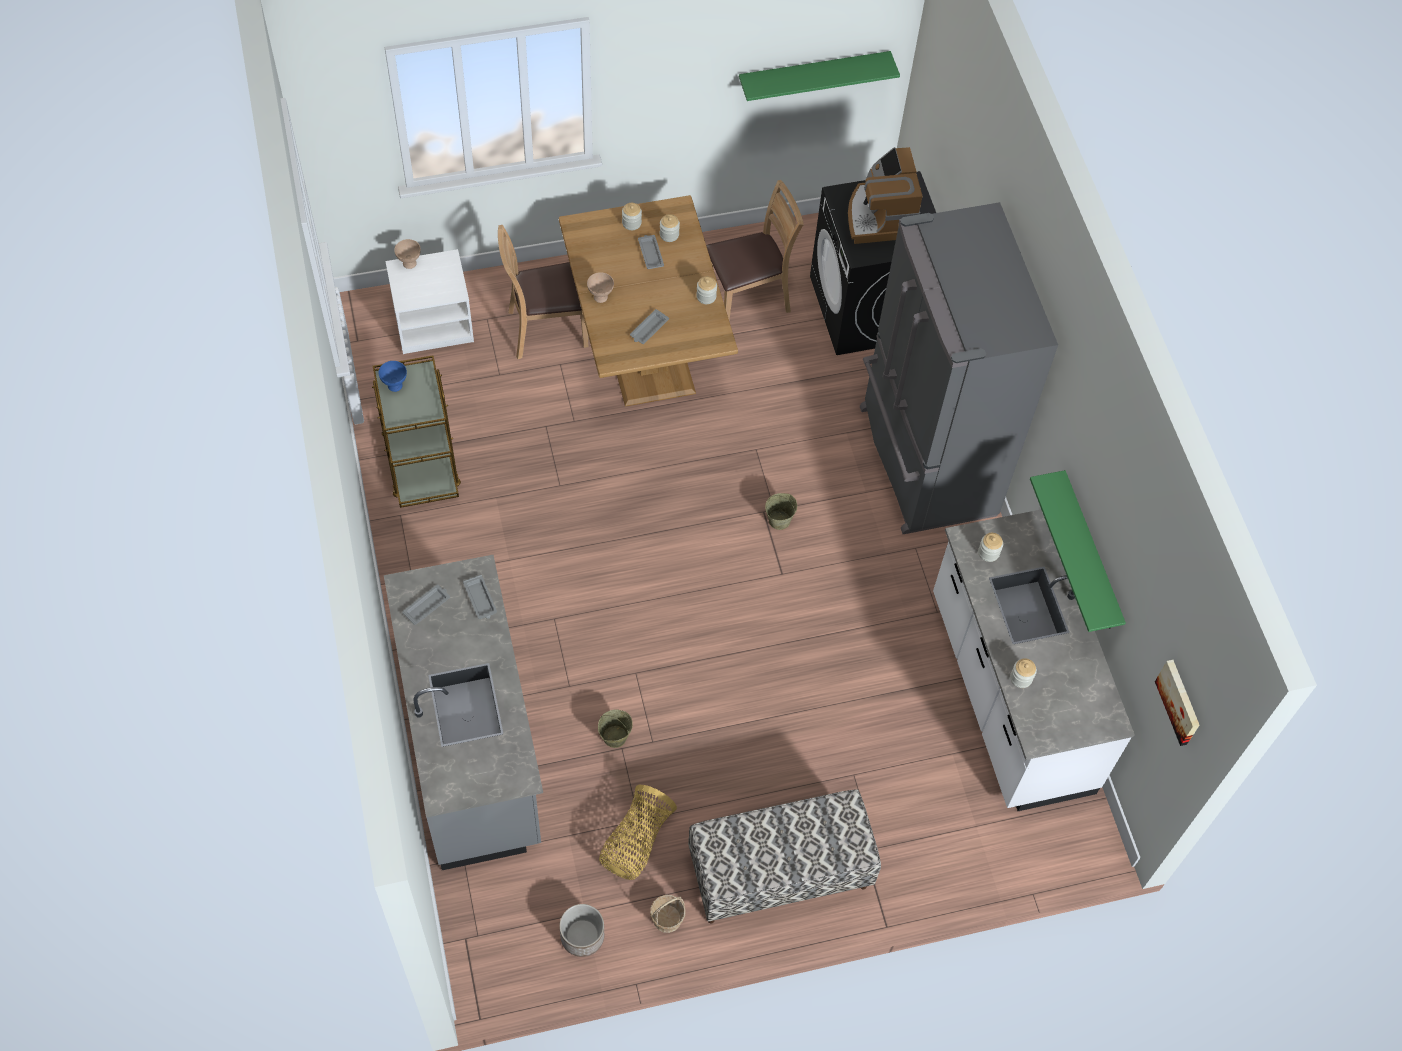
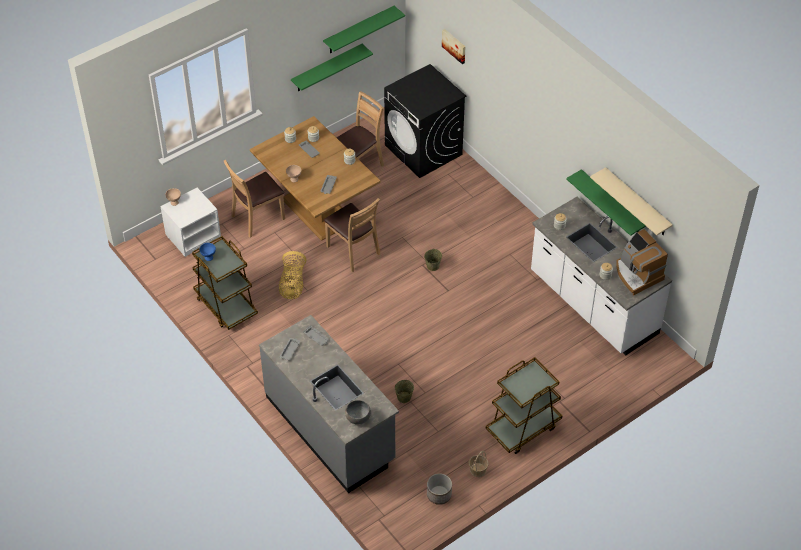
camera: 20 degrees left, 10 degrees down
basket [599,785,677,880] -> basket moved to [279,251,307,299]
bench [688,790,881,924] -> brown cart [486,357,562,454]
coffee machine [848,147,923,244] -> coffee machine moved to [616,229,668,295]
grey fridge [860,202,1058,534] -> none
picture [1155,660,1200,746] -> picture moved to [442,29,465,64]
none -> green shelf [291,44,373,92]
none -> brown chair [324,198,381,272]
none -> grey bowl [345,400,371,425]
none -> beige shelf [590,167,673,235]

